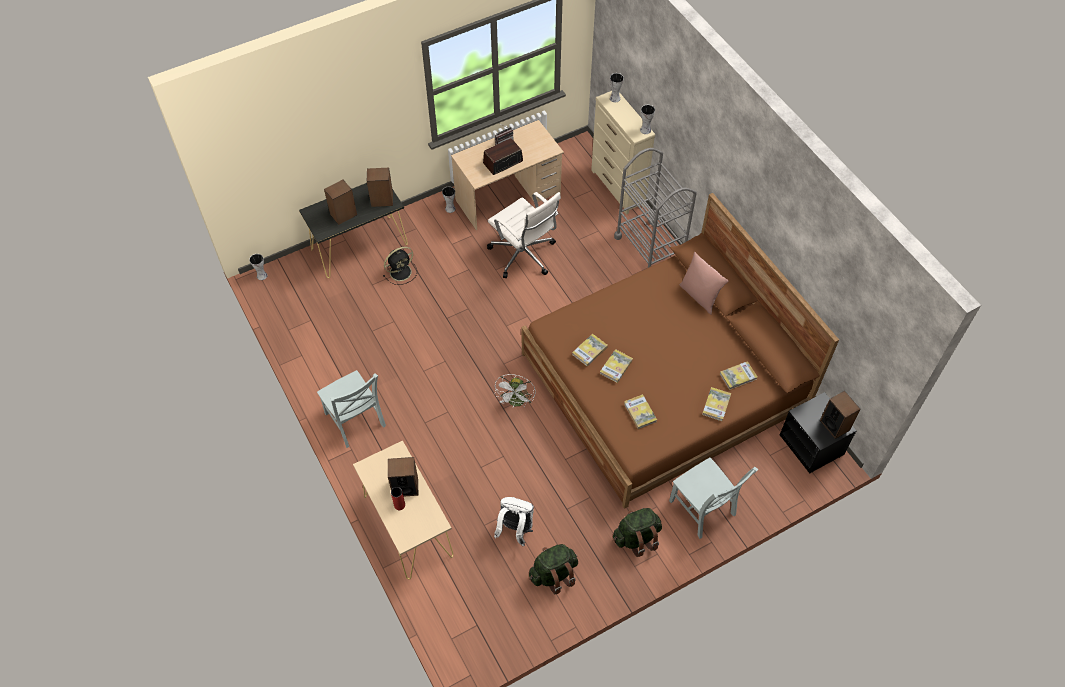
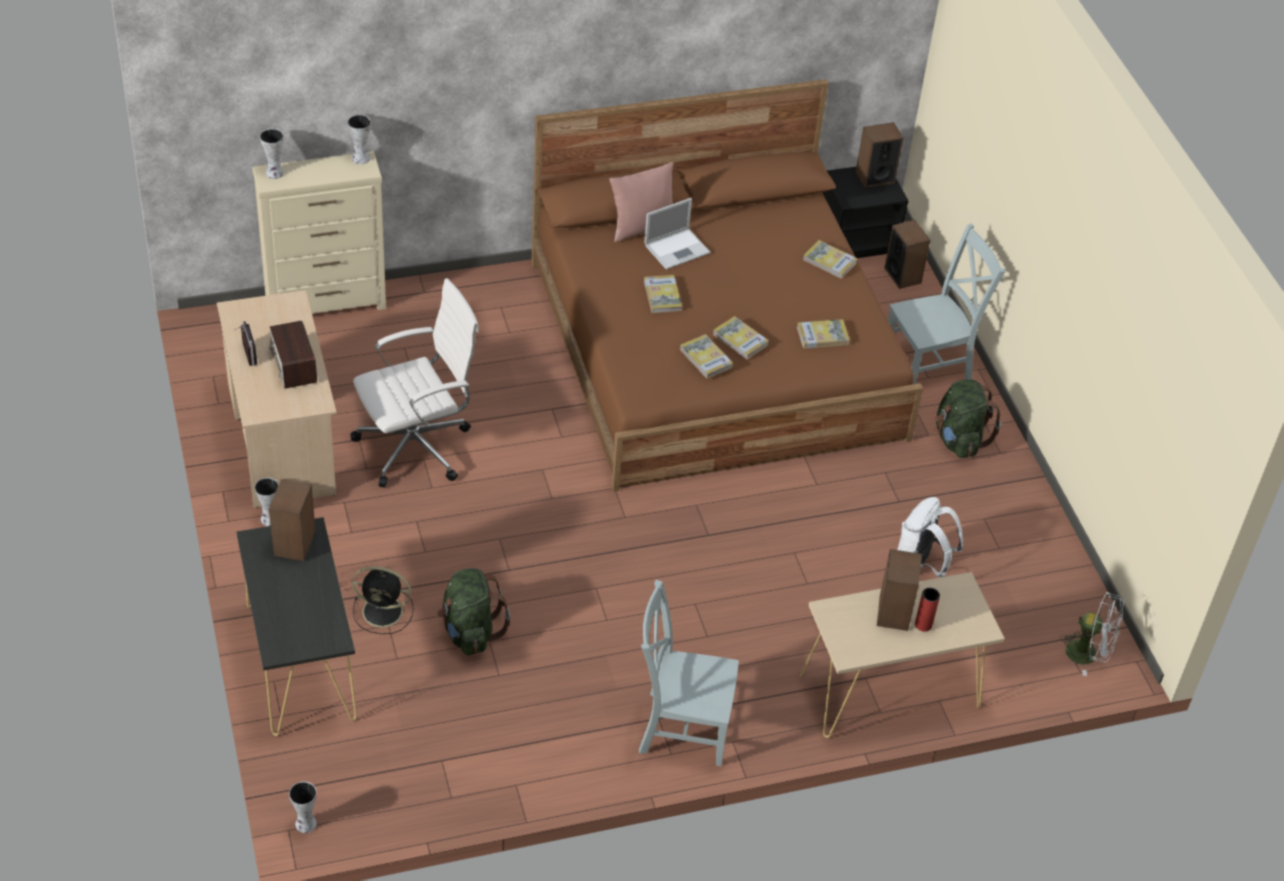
camera: 80 degrees left, 10 degrees down
grey chair [317,370,386,448] -> grey chair turned 150 degrees counterclockwise [639,579,739,766]
speaker [324,180,357,225] -> speaker moved to [884,220,931,289]
black fan [383,247,417,285] -> black fan turned 120 degrees clockwise [352,566,414,634]
white fan [494,374,536,407] -> white fan moved to [1060,592,1124,676]
green backpack [529,544,578,594] -> green backpack moved to [437,568,510,656]
grey cart [614,148,697,268] -> none
book [720,361,757,390] -> book moved to [644,275,682,313]
none -> laptop [644,198,710,270]

